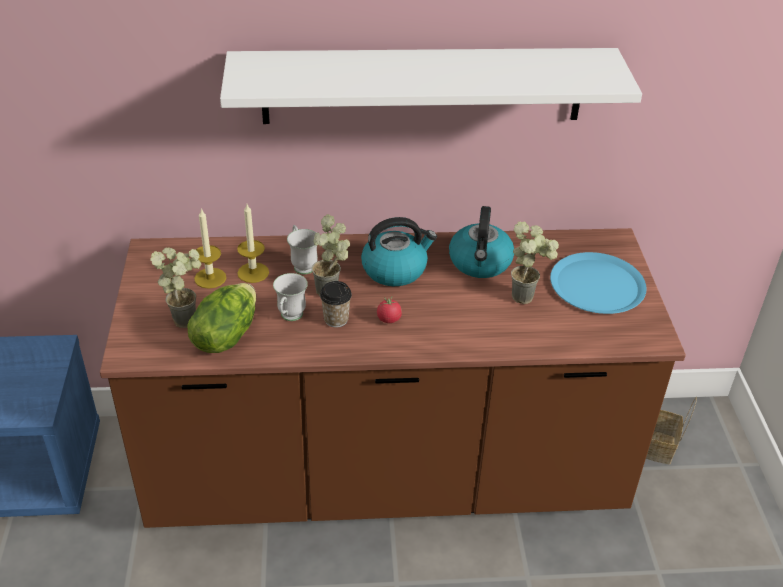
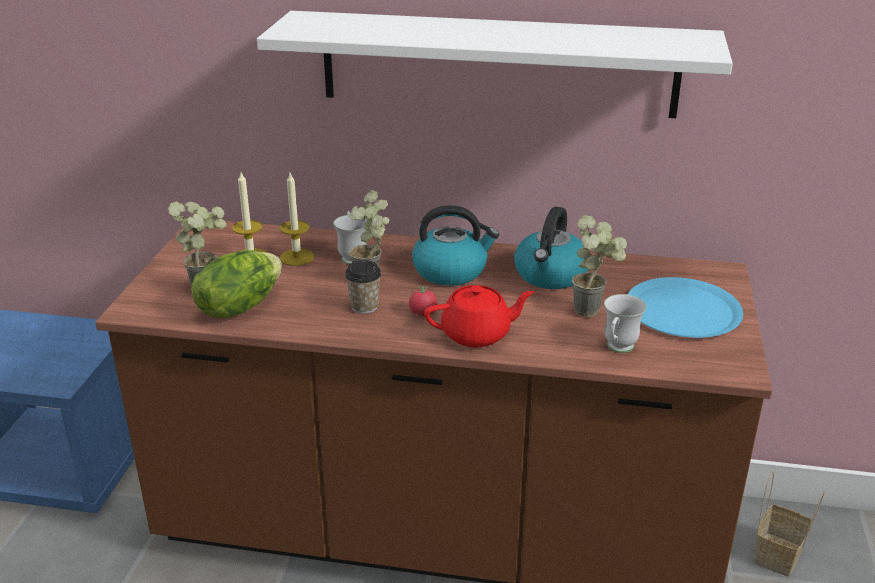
camera: 15 degrees right, 10 degrees down
white mug [273,273,308,321] -> white mug moved to [604,294,646,353]
none -> red teapot [424,285,534,347]

